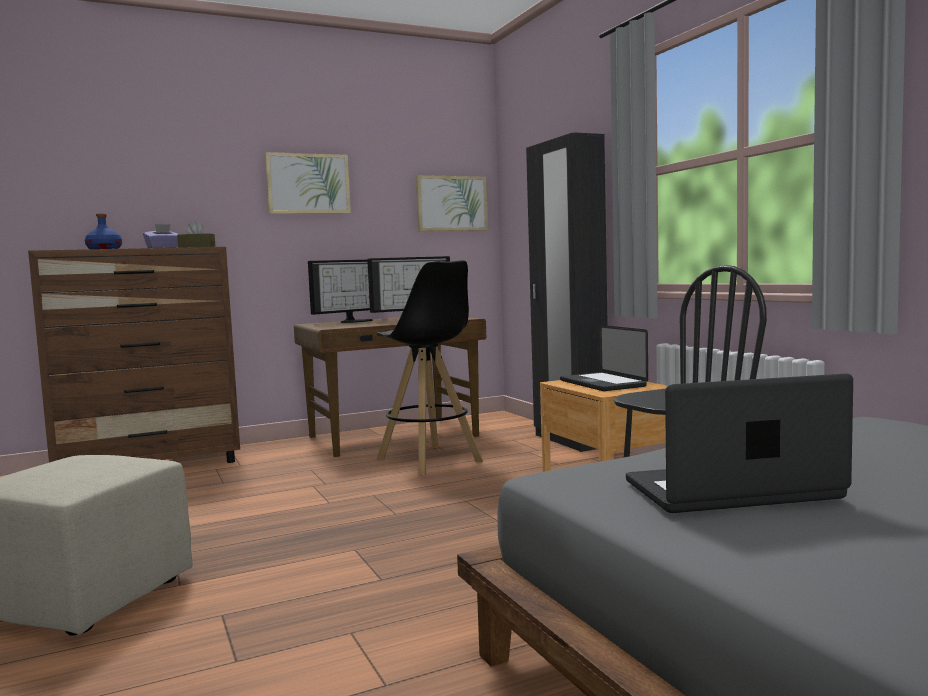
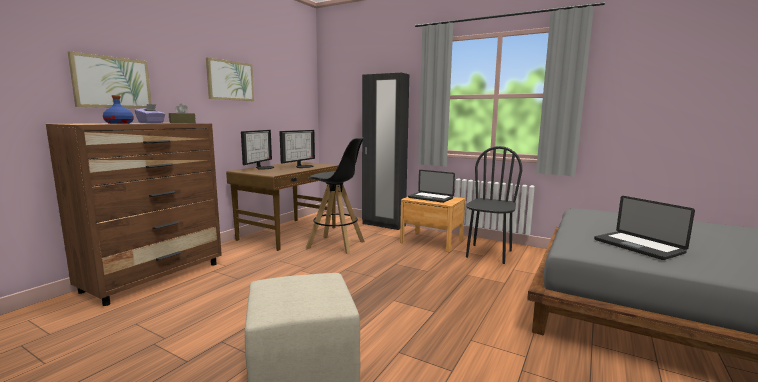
camera: 35 degrees left, 5 degrees up
picture [416,175,488,231] -> picture moved to [68,51,152,108]
laptop [626,374,853,513] -> laptop turned 75 degrees counterclockwise [594,196,695,260]

